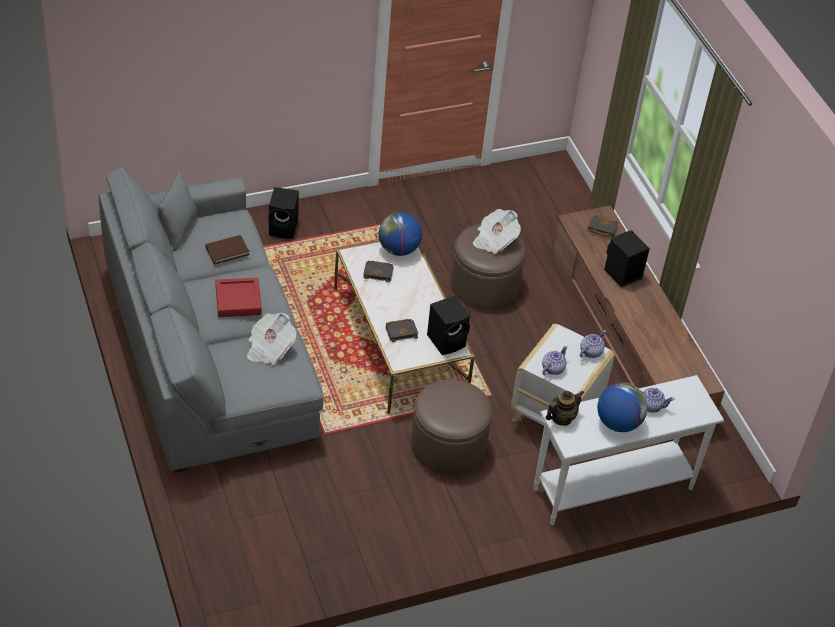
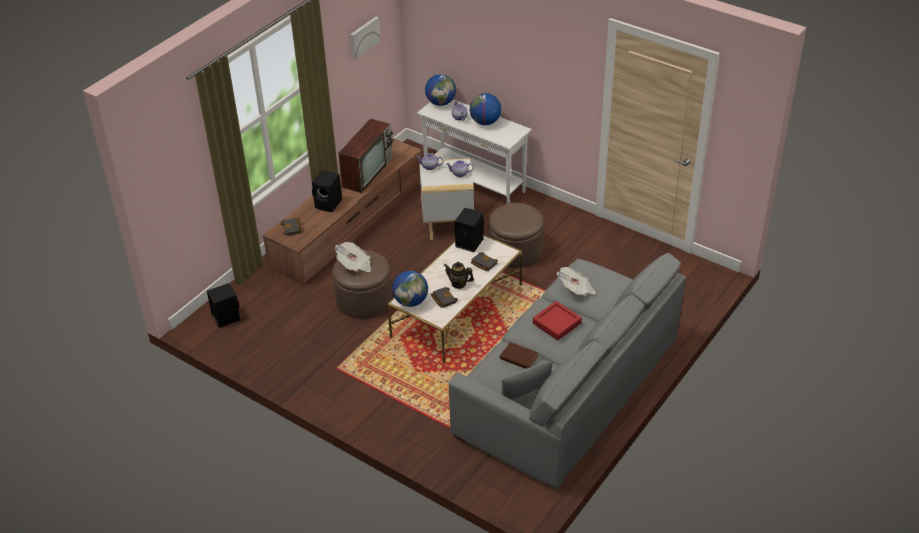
camera: 120 degrees left, 5 degrees down
black speaker [268,187,299,239] -> black speaker moved to [207,283,240,328]
teapot [545,391,584,426] -> teapot moved to [444,262,474,289]
none -> television [338,119,394,193]
none -> picture [350,16,381,59]
none -> globe [425,74,456,106]

